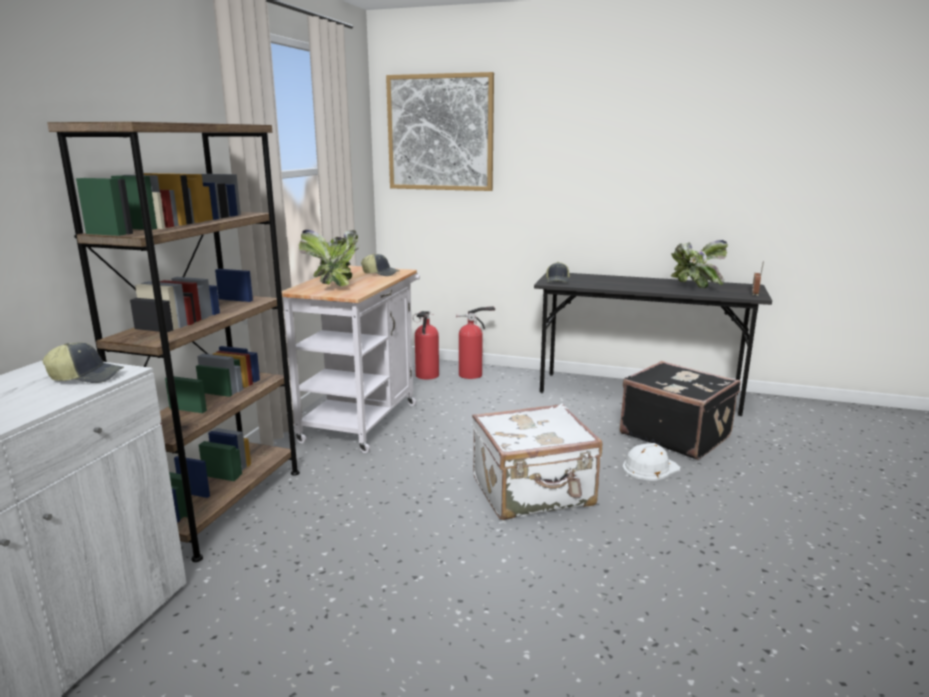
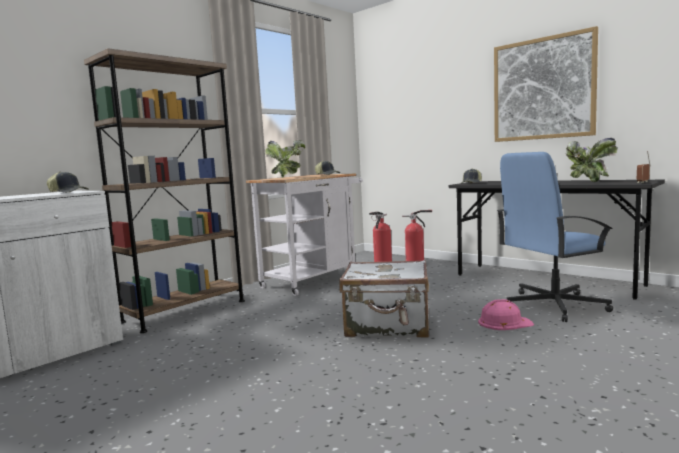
camera: 25 degrees right, 10 degrees down
picture [386,72,494,191] -> picture moved to [494,26,598,142]
black suitcase [620,361,741,460] -> blue office chair [497,152,613,322]
white hard hat [622,443,681,481] -> pink hard hat [478,299,534,330]

